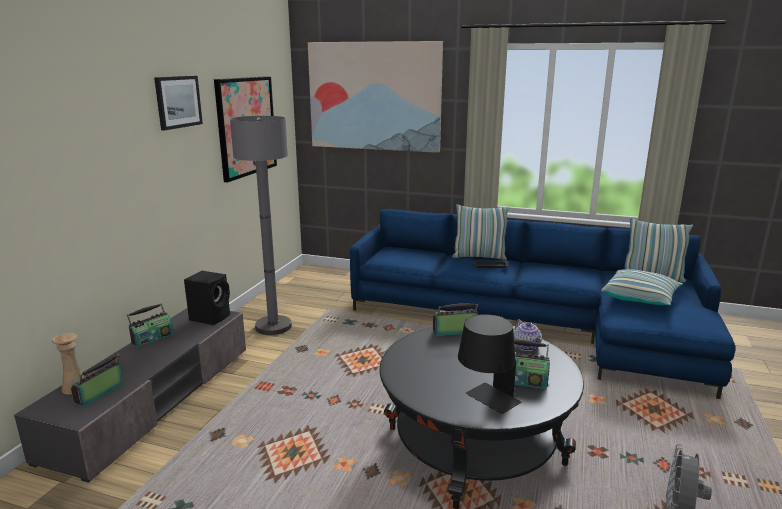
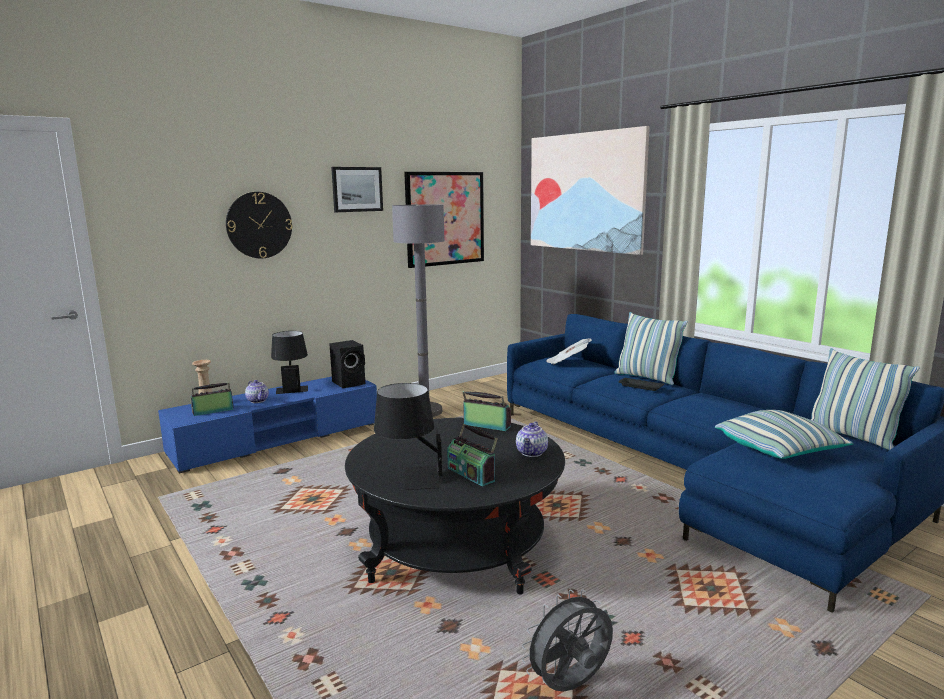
camera: 35 degrees right, 5 degrees down
grey tv stand [14,308,246,483] -> blue tv stand [158,377,377,474]
radio [127,303,174,348] -> black table lamp [271,331,308,394]
none -> wall clock [226,192,292,258]
none -> teapot [245,380,269,403]
none -> newspaper [546,338,592,365]

